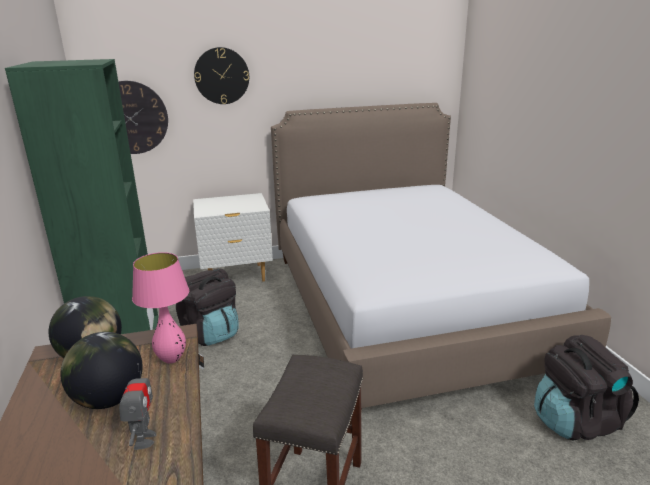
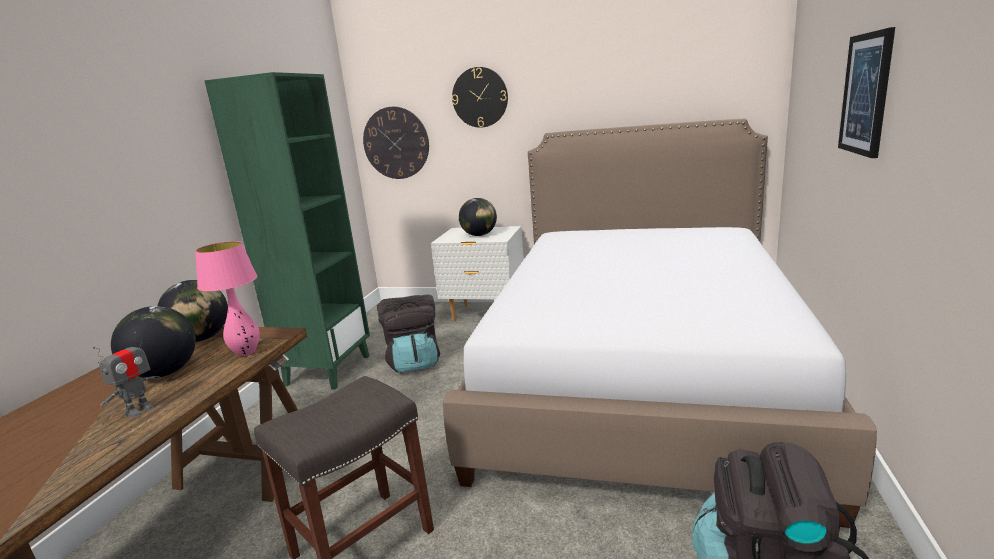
camera: 30 degrees right, 5 degrees down
none -> globe [459,198,497,236]
none -> picture [838,27,895,158]

